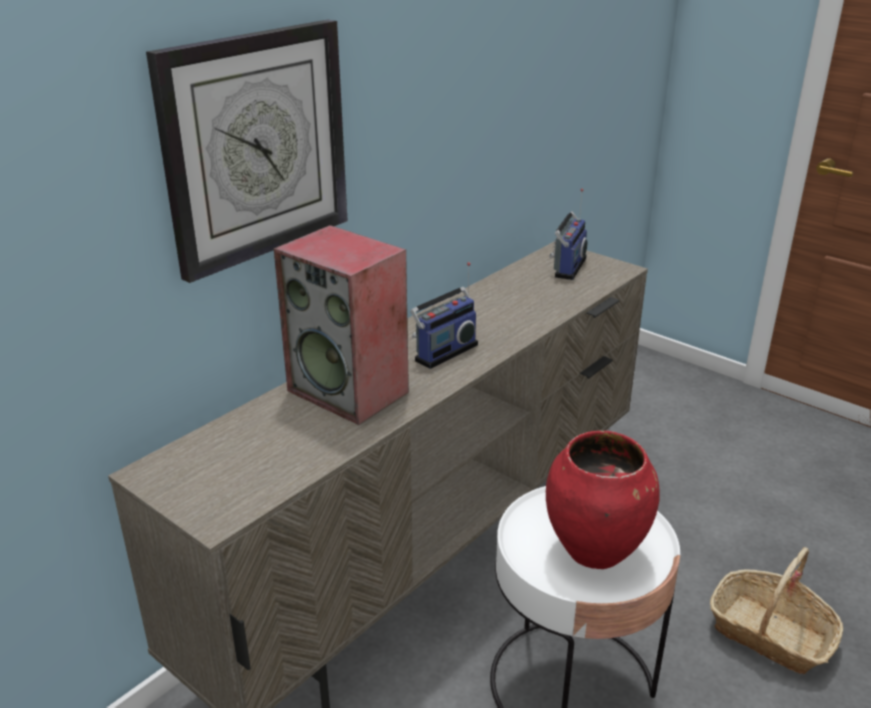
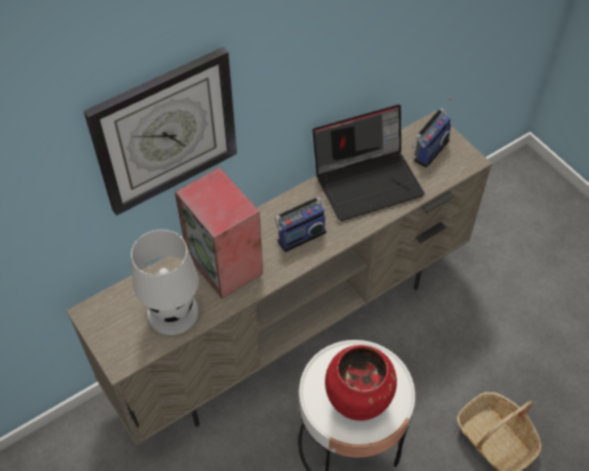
camera: 15 degrees right, 25 degrees up
none -> white table lamp [131,229,199,335]
none -> laptop [313,105,425,221]

